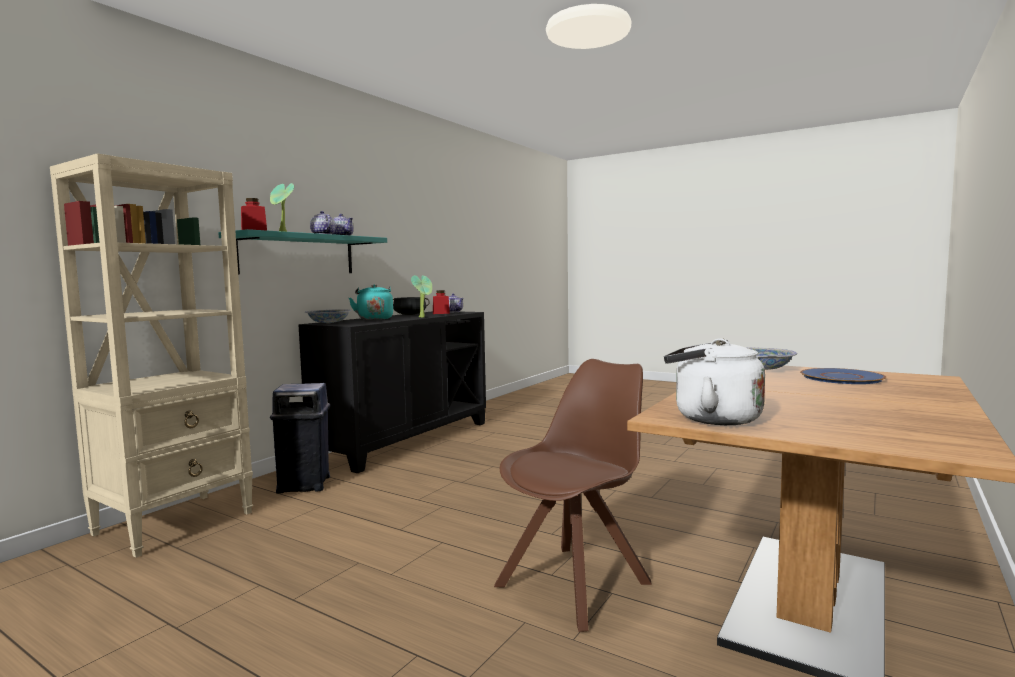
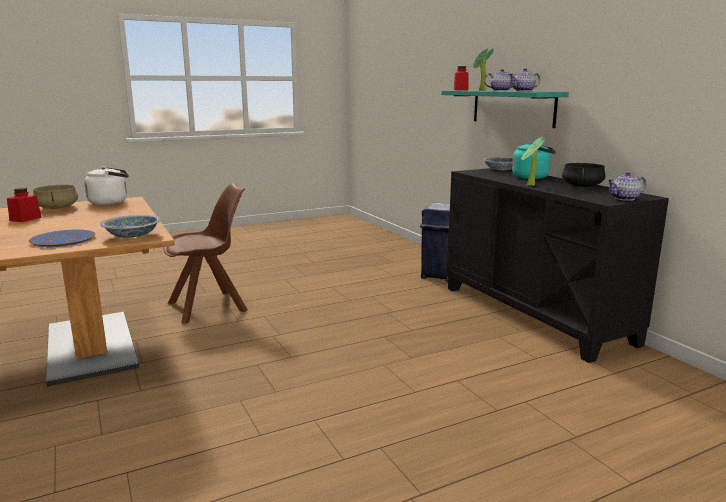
camera: 120 degrees right, 10 degrees up
beige bookcase [50,153,253,558] -> none
red jar [433,290,450,314] -> red jar moved to [7,188,42,222]
brown chair [494,359,652,632] -> brown chair turned 105 degrees counterclockwise [164,183,248,324]
none -> beige cooking pot [33,185,78,209]

